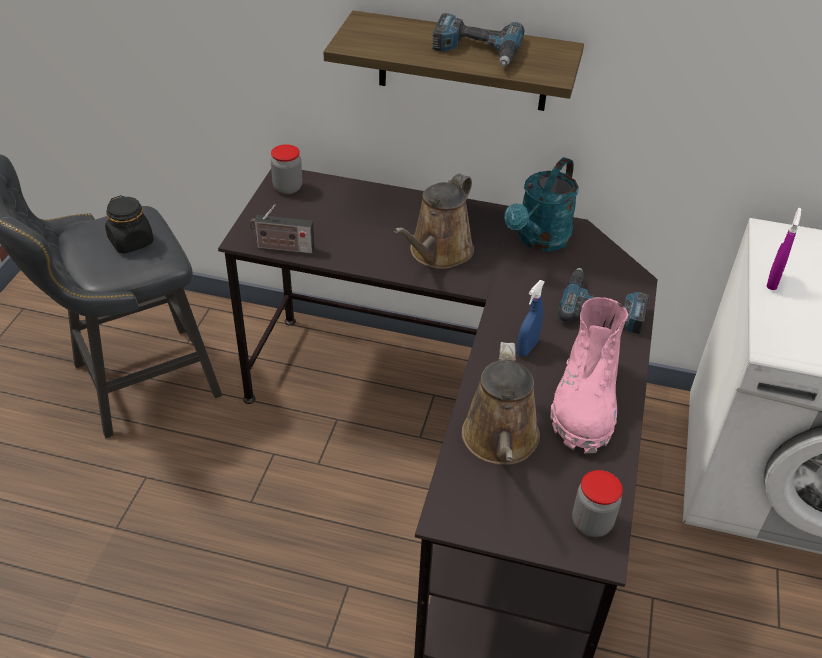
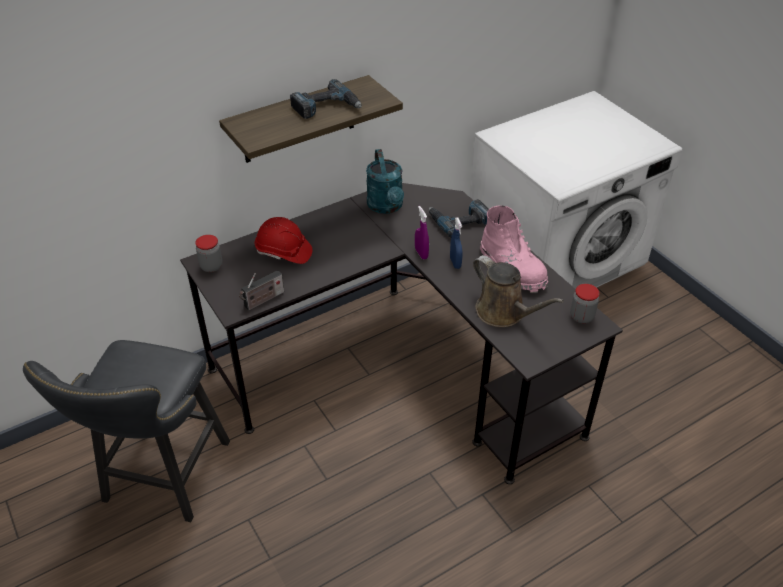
camera: 45 degrees left, 0 degrees up
black jar [105,195,154,254] -> none
brown watering can [394,174,474,269] -> none
purple spray bottle [766,208,801,290] -> purple spray bottle moved to [415,206,429,259]
none -> red hard hat [255,217,313,264]

